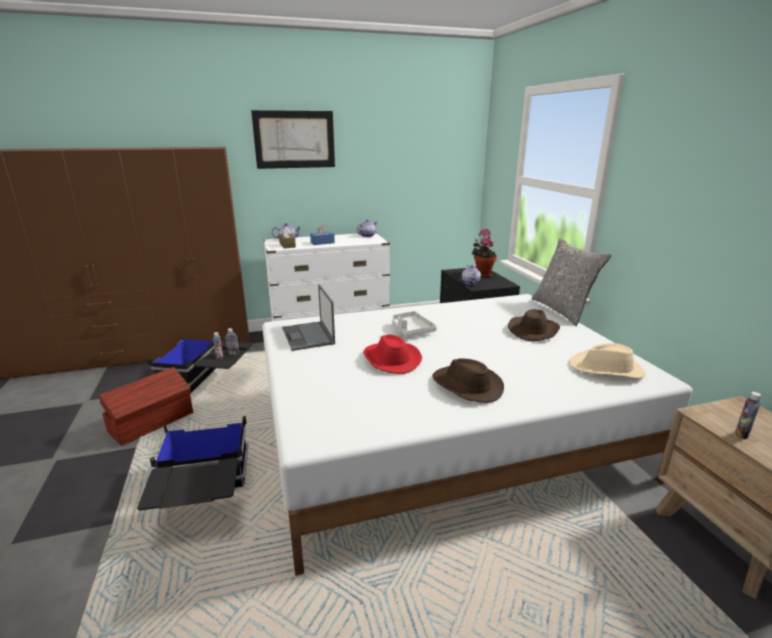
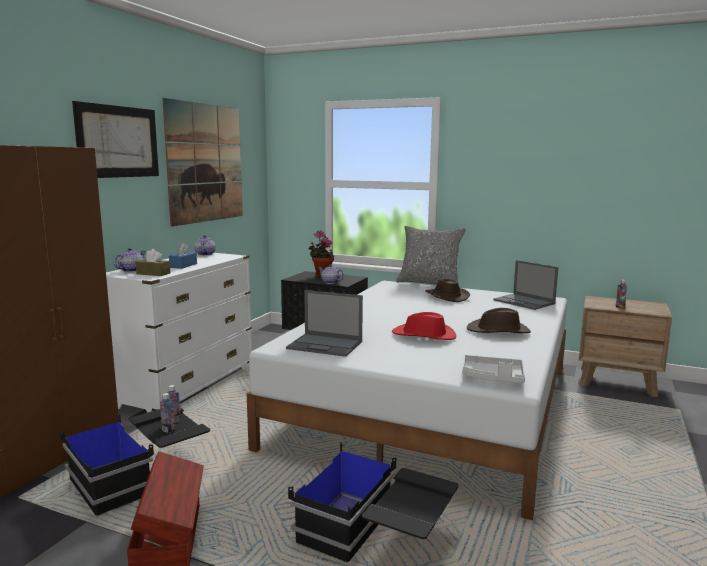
camera: 50 degrees left, 10 degrees down
grey tray [392,311,437,337] -> grey tray moved to [462,355,525,383]
beige hat [569,343,646,379] -> laptop [493,260,558,310]
none -> picture [162,98,243,227]

